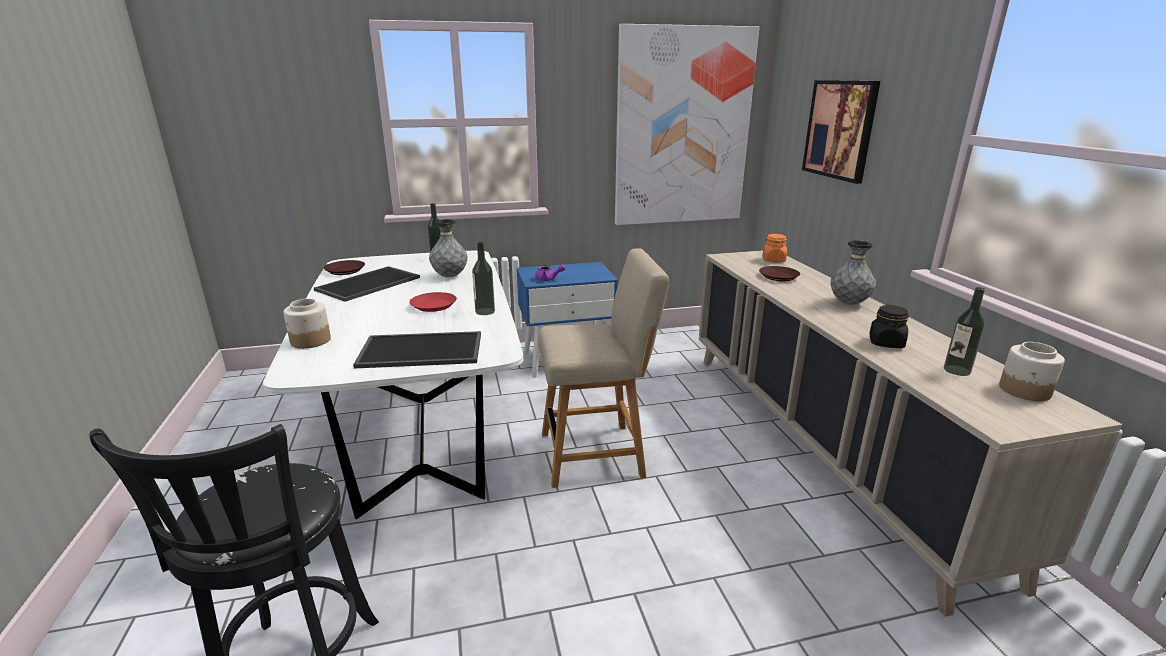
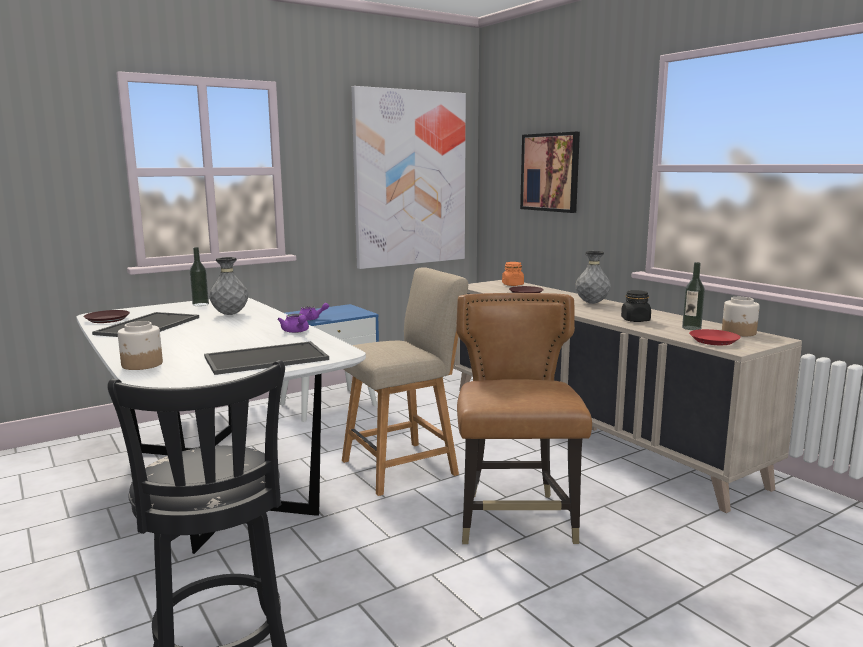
camera: 20 degrees left, 10 degrees down
red plate [409,292,457,312] -> red plate moved to [689,329,740,345]
bottle [472,242,495,315] -> purple teapot [277,314,309,333]
none -> brown chair [456,293,592,544]

